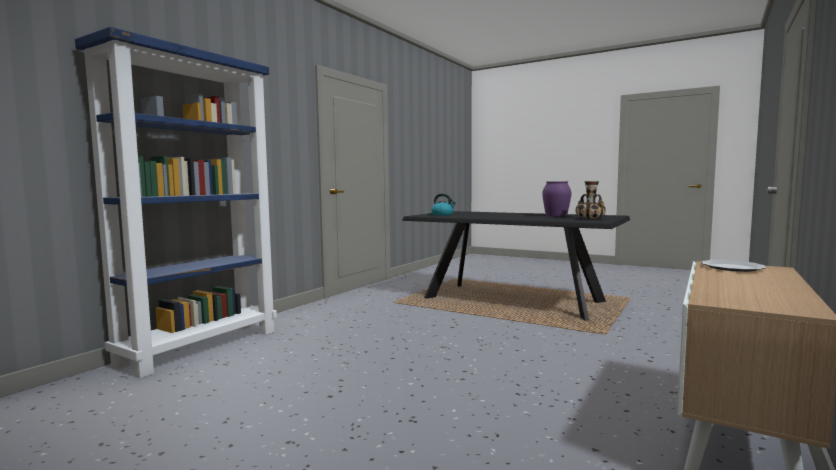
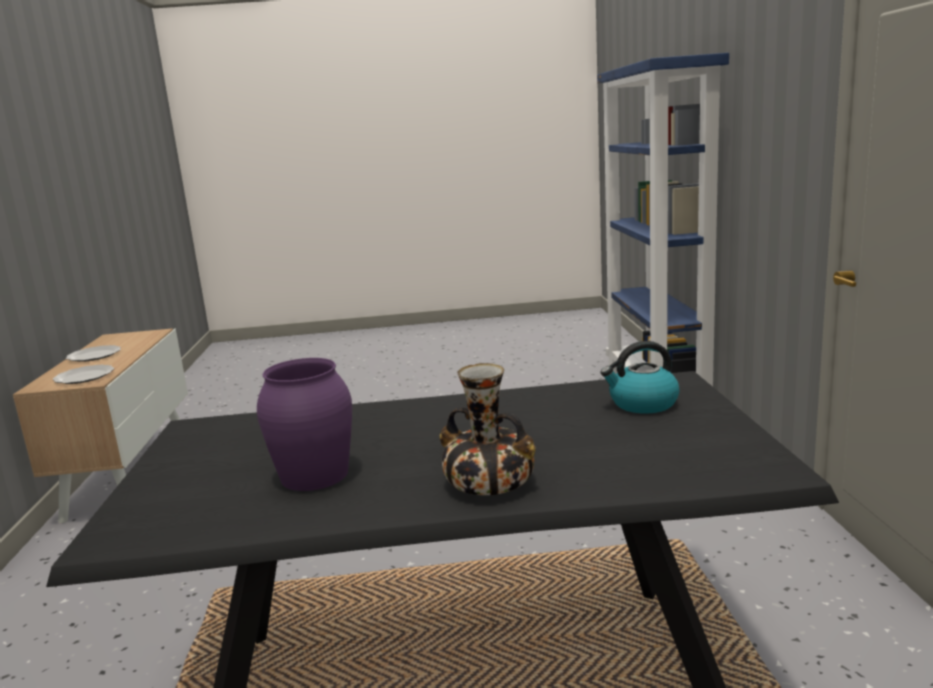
camera: 145 degrees right, 10 degrees up
vase [575,181,606,219] -> vase moved to [439,363,536,495]
none -> plate [66,345,121,362]

